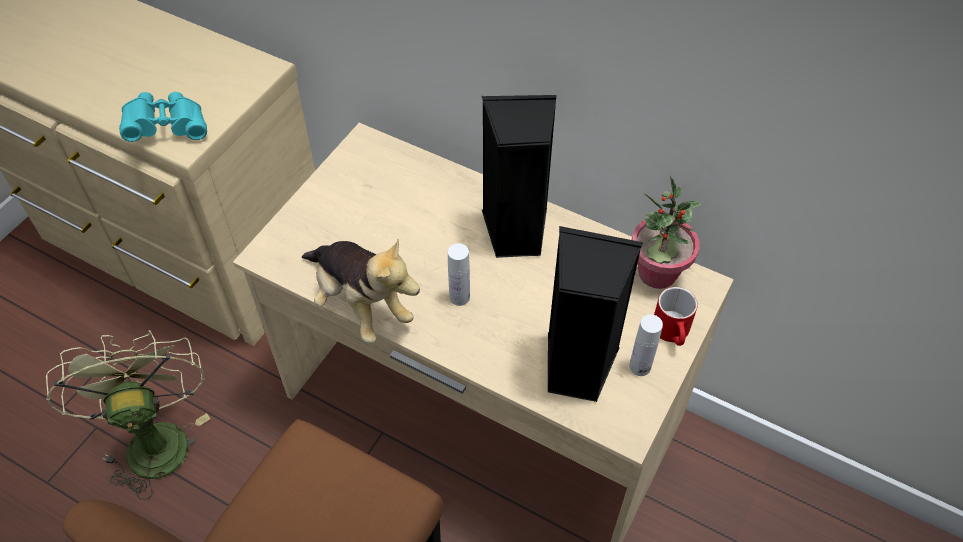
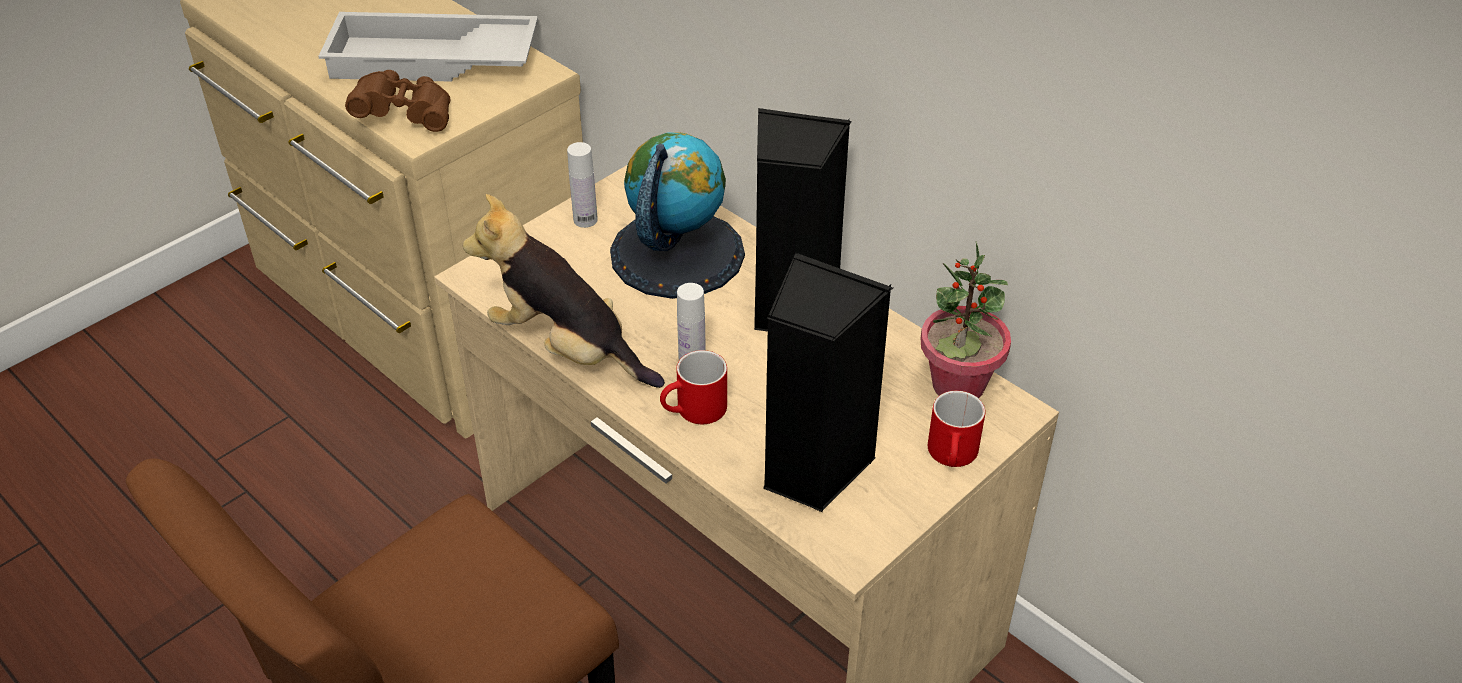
camera: 15 degrees right, 10 degrees down
green fan [46,330,211,500] -> none
turquoise binoculars [119,92,207,142] -> brown binoculars [345,70,450,132]
plush toy [302,239,420,343] -> plush toy turned 150 degrees clockwise [463,194,665,388]
white bottle [629,314,663,376] -> white bottle moved to [567,142,598,228]
none -> white tray [318,12,538,82]
none -> globe [610,132,745,299]
none -> red mug [660,350,727,424]

